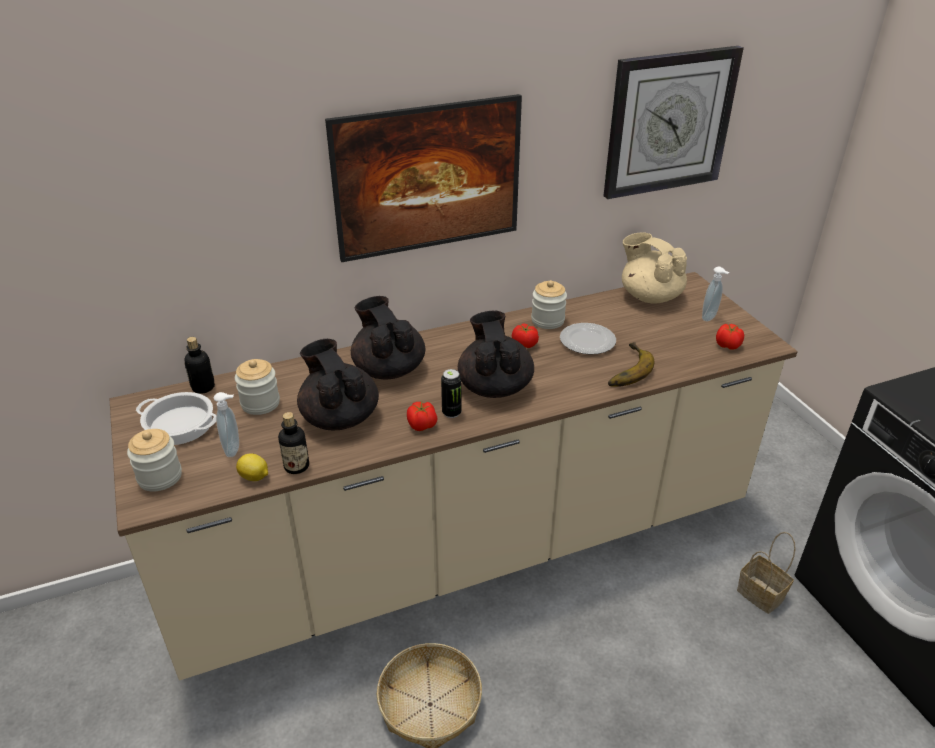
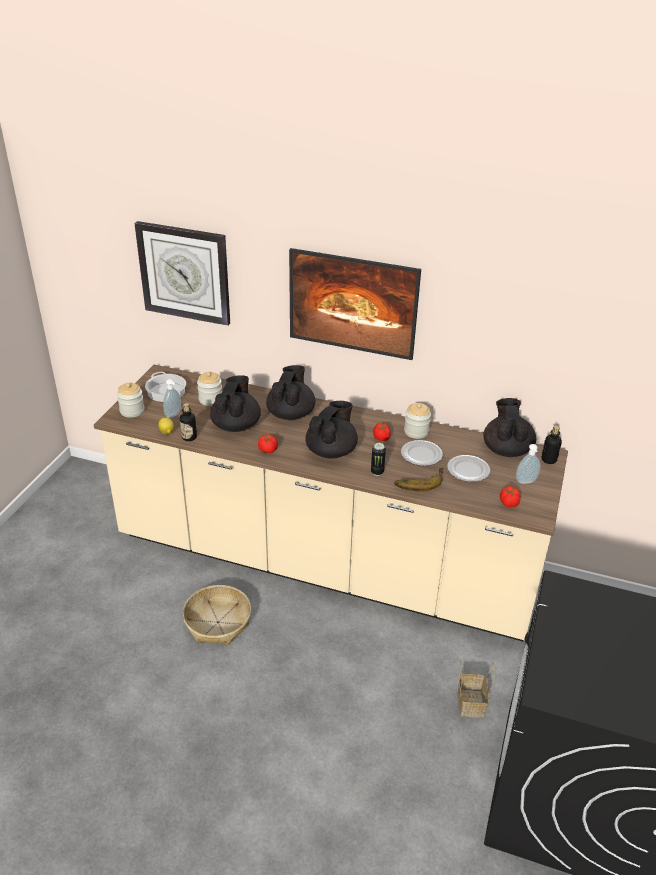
camera: 40 degrees right, 0 degrees up
bottle [184,337,215,394] -> bottle moved to [541,426,562,464]
can [441,369,461,418] -> can moved to [371,443,386,476]
wall clock [603,46,744,199] -> wall clock moved to [134,221,230,326]
beige teapot [622,233,687,303] -> black teapot [484,398,536,457]
none -> plate [447,455,490,482]

